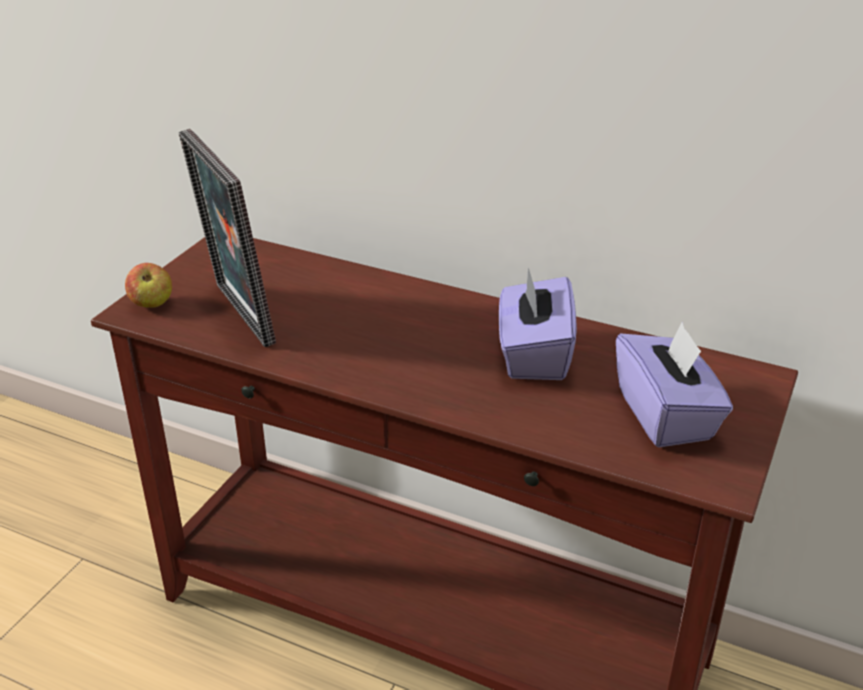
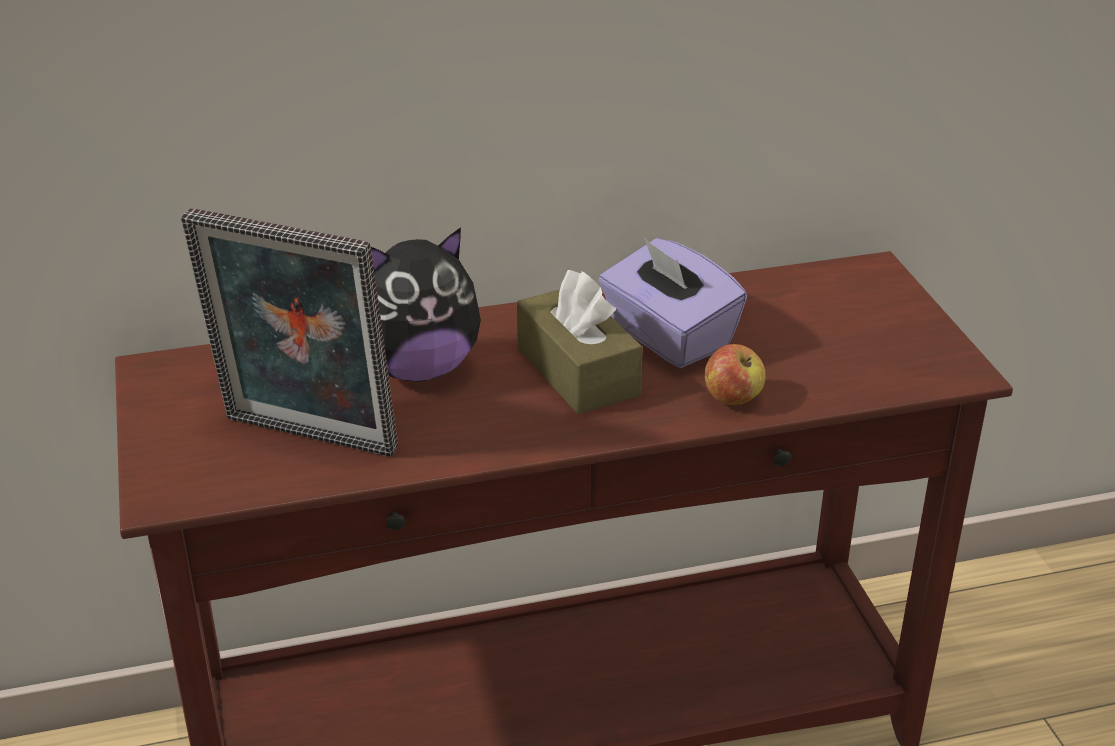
camera: 40 degrees left, 0 degrees up
apple [125,263,172,307] -> apple moved to [705,344,766,405]
purple tissue box [616,322,733,447] -> none
none -> plush toy [371,227,481,382]
none -> brown tissue box [517,270,643,414]

